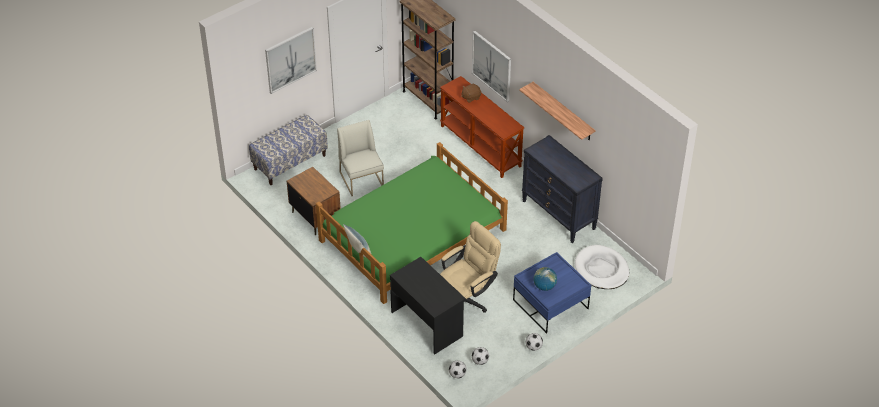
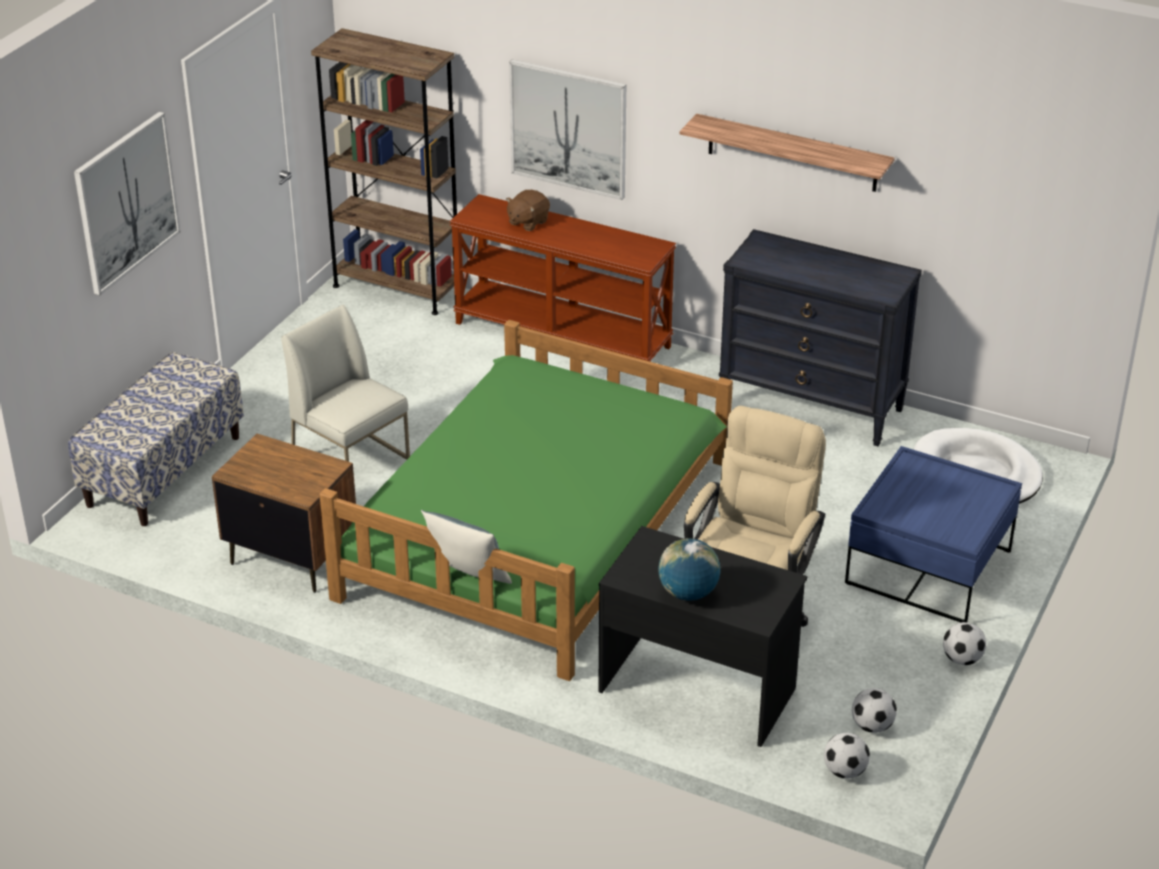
camera: 25 degrees left, 10 degrees down
globe [534,267,557,291] -> globe moved to [658,538,721,601]

